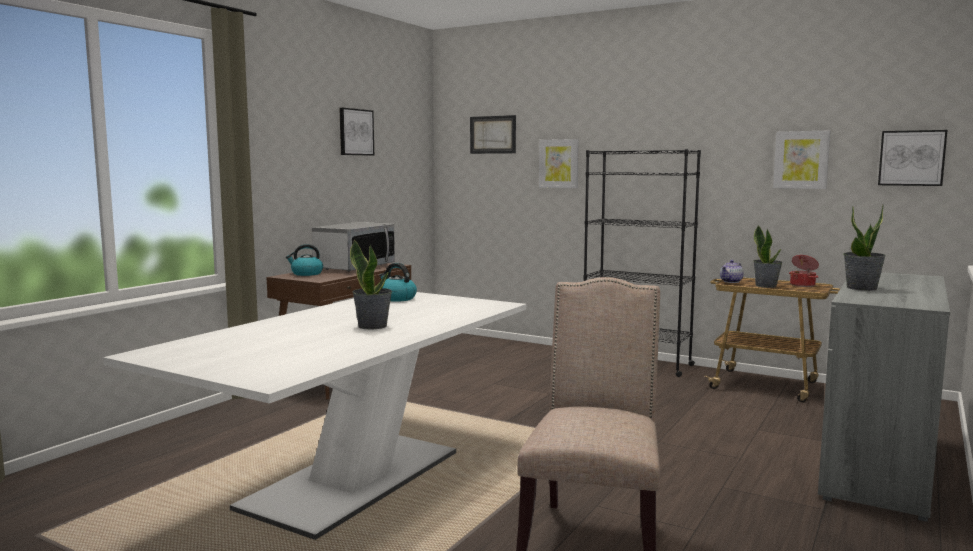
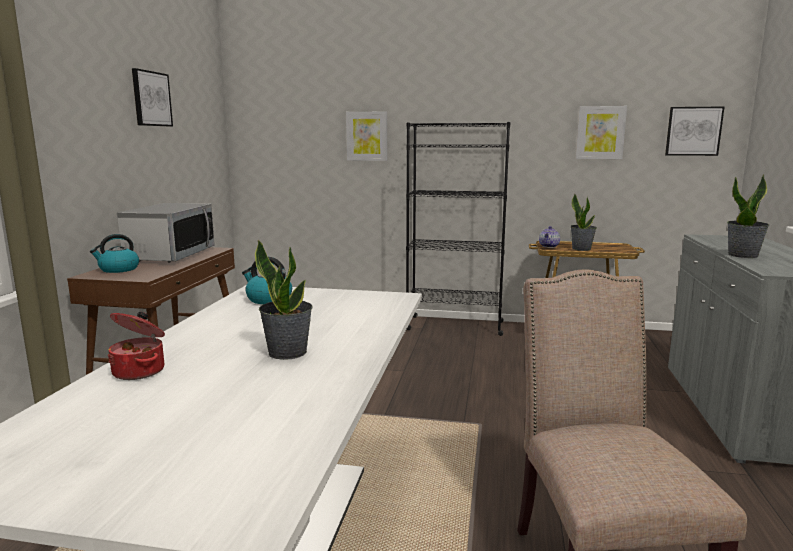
camera: 20 degrees left, 5 degrees up
picture [470,115,516,154] -> none
cooking pot [789,255,819,287] -> cooking pot moved to [108,312,165,380]

